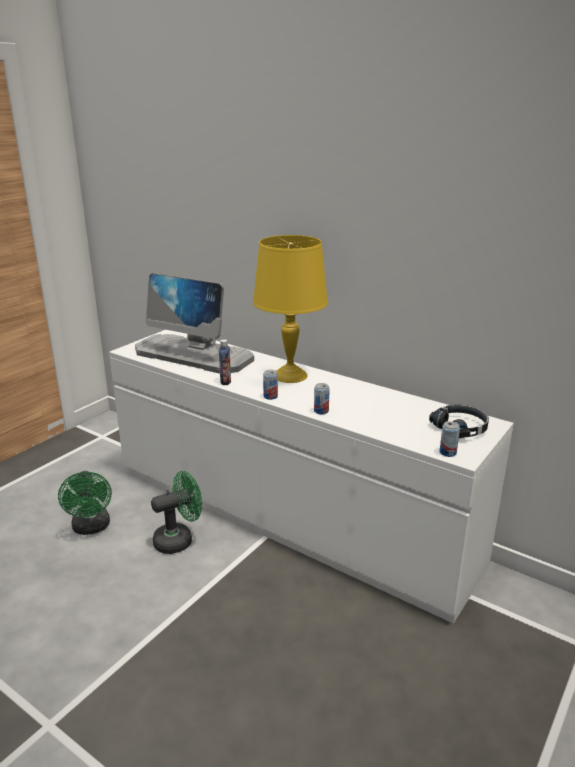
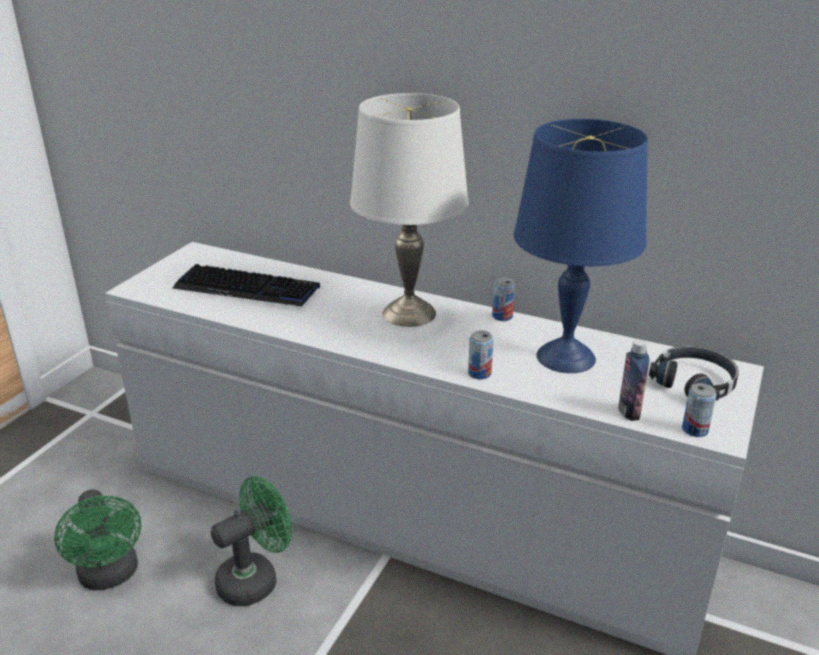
camera: 10 degrees left, 5 degrees up
monitor [135,273,254,374] -> keyboard [172,264,320,306]
bottle [219,339,231,385] -> bottle moved to [618,339,650,421]
yellow table lamp [253,235,328,383] -> white table lamp [350,93,469,327]
can [263,370,278,400] -> can moved to [492,277,515,321]
none -> blue table lamp [514,119,648,373]

